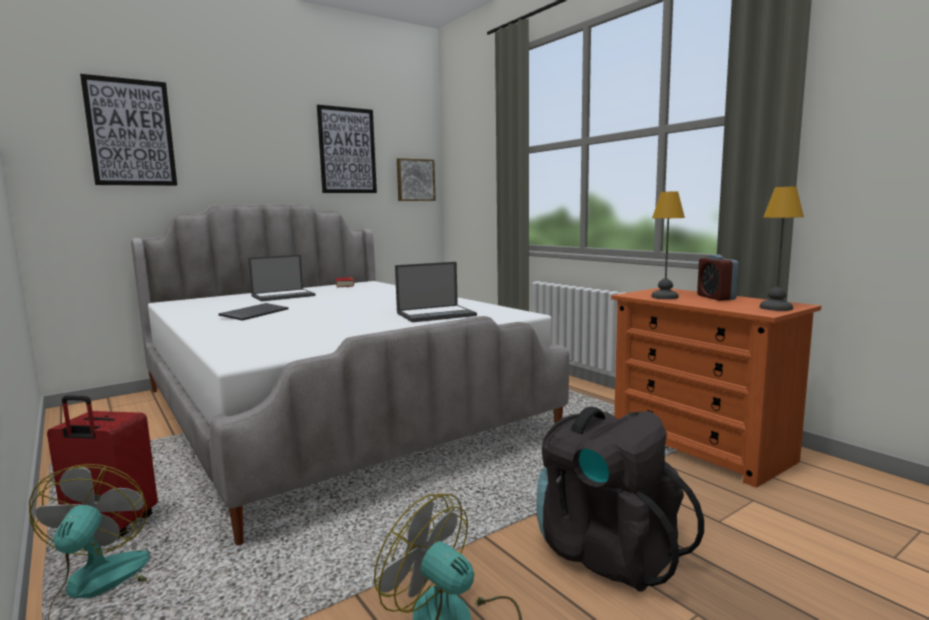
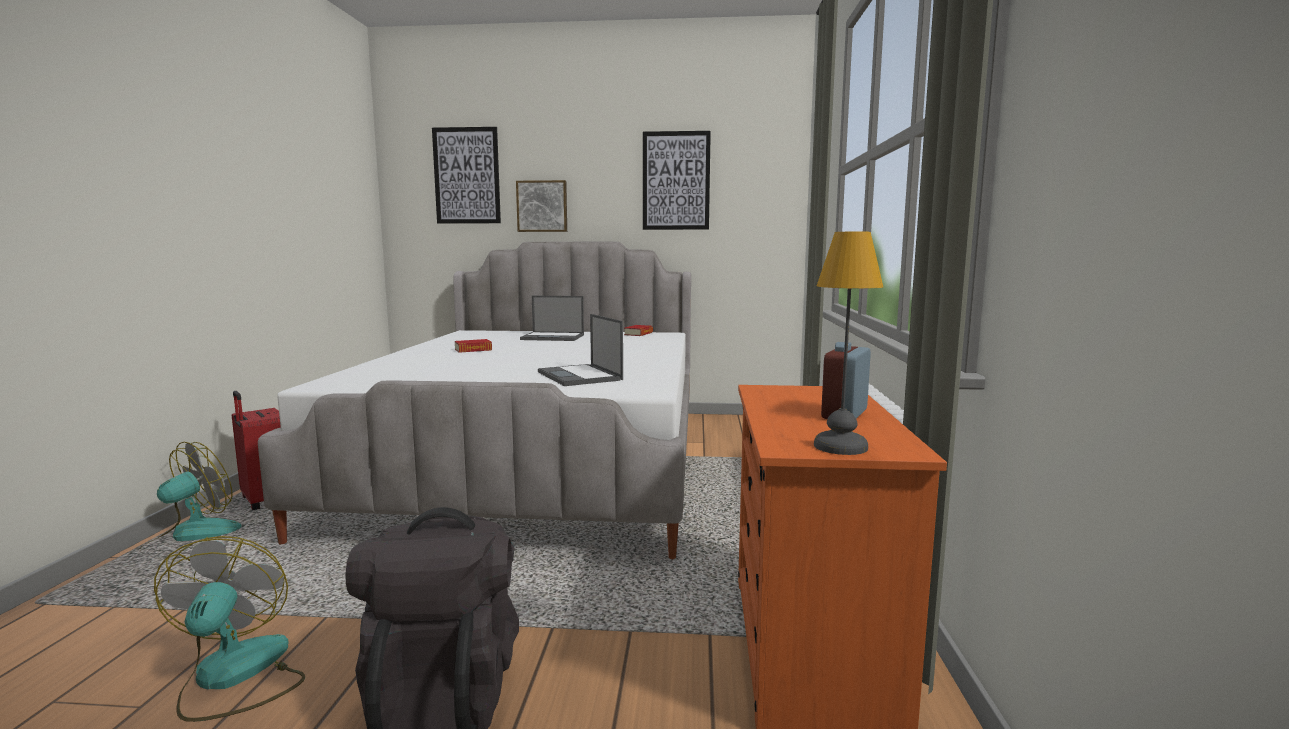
camera: 40 degrees right, 0 degrees up
keyboard [218,303,289,321] -> book [455,339,492,353]
laptop [395,262,477,322] -> laptop turned 45 degrees clockwise [538,314,623,386]
picture [397,158,436,201] -> picture moved to [516,180,567,232]
table lamp [651,191,685,299] -> none

